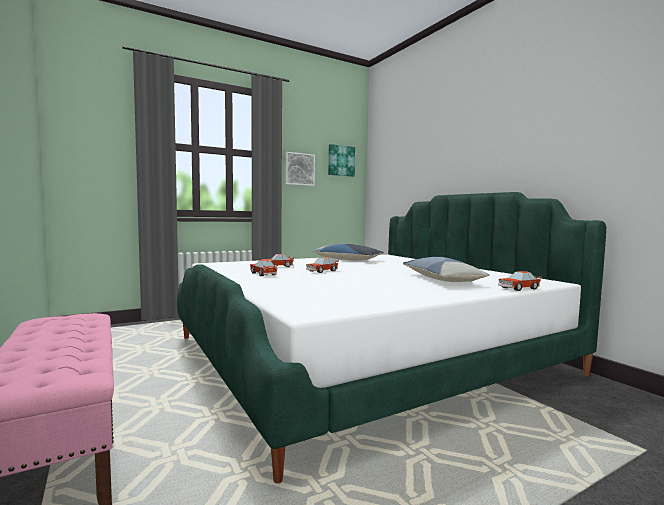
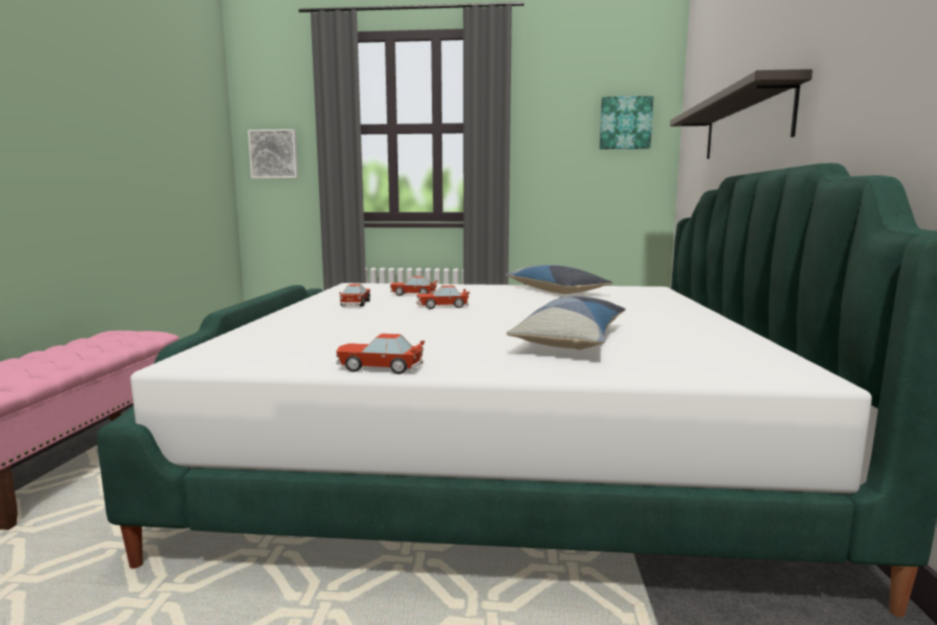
camera: 35 degrees right, 5 degrees up
picture [285,152,315,186] -> picture moved to [248,129,298,179]
toy car [498,271,542,291] -> toy car moved to [336,333,425,374]
none -> shelf [670,69,813,159]

